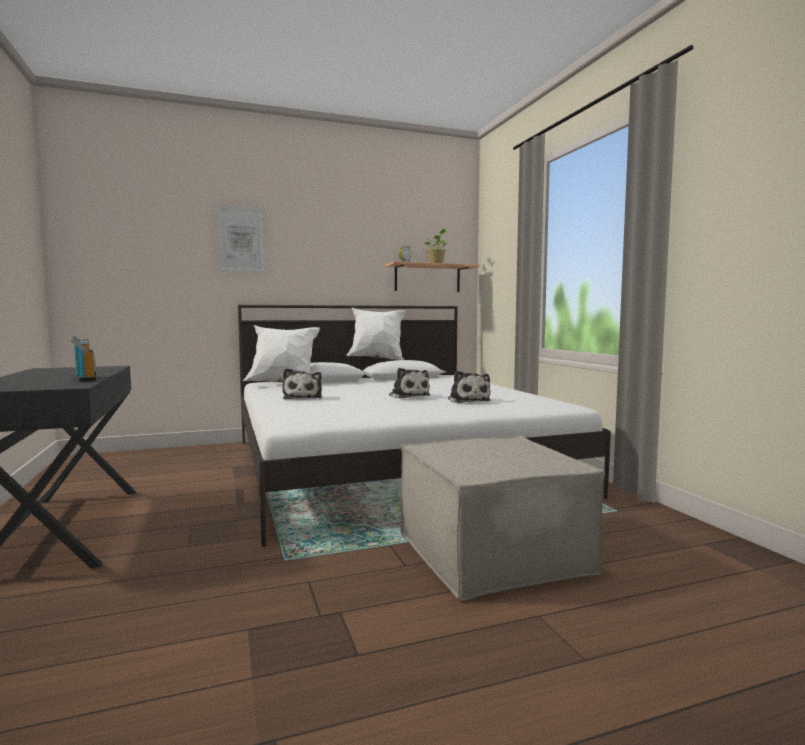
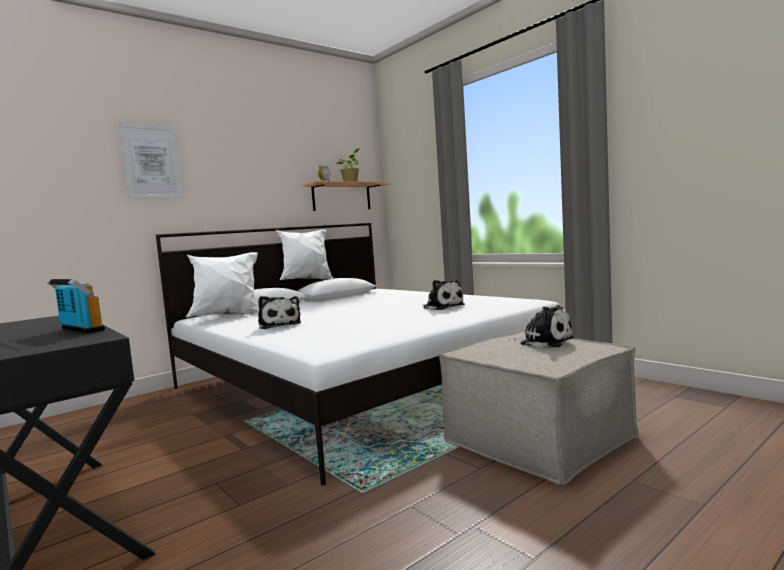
camera: 20 degrees left, 0 degrees up
plush toy [389,368,430,398] -> plush toy moved to [509,305,574,348]

